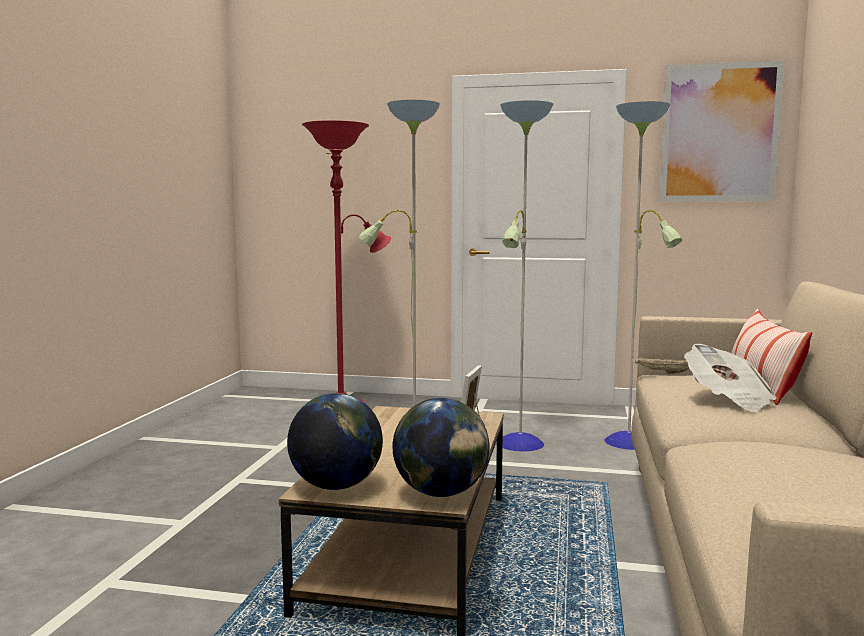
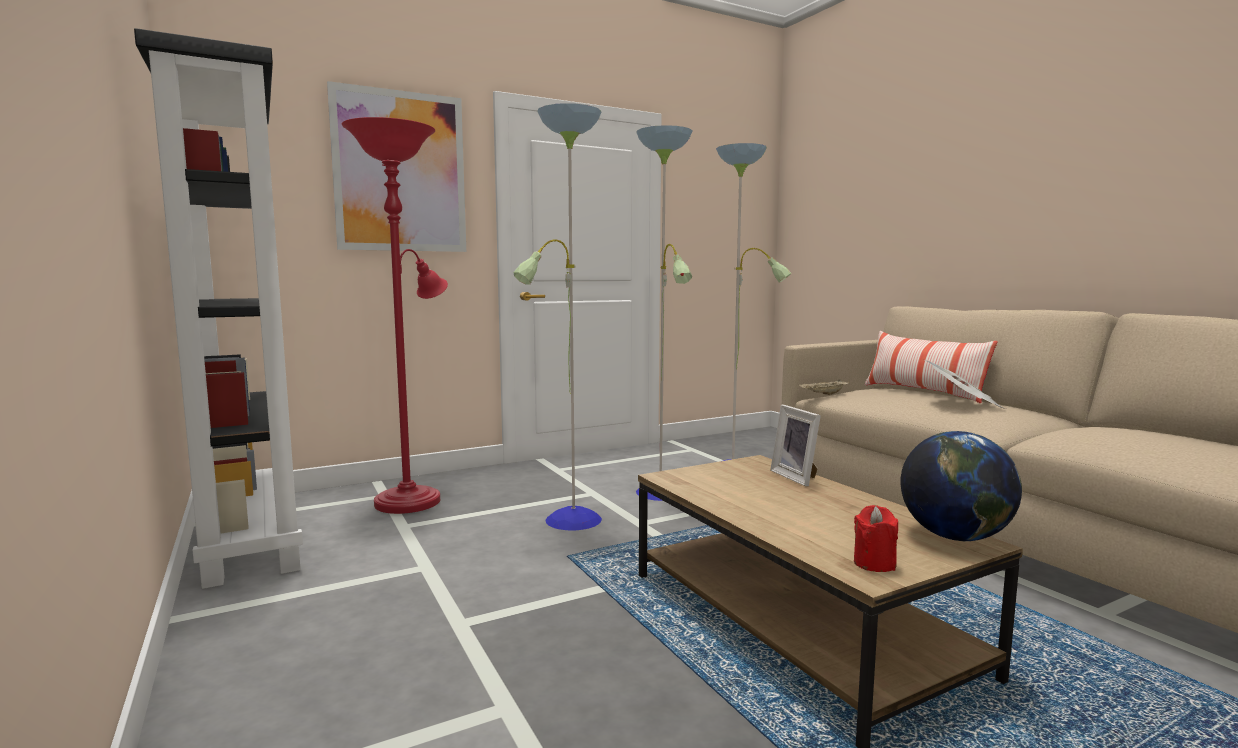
camera: 40 degrees left, 0 degrees up
globe [287,393,383,490] -> red candle [854,505,898,572]
picture [659,60,784,202] -> picture moved to [327,81,466,252]
none -> black bookcase [134,28,303,589]

